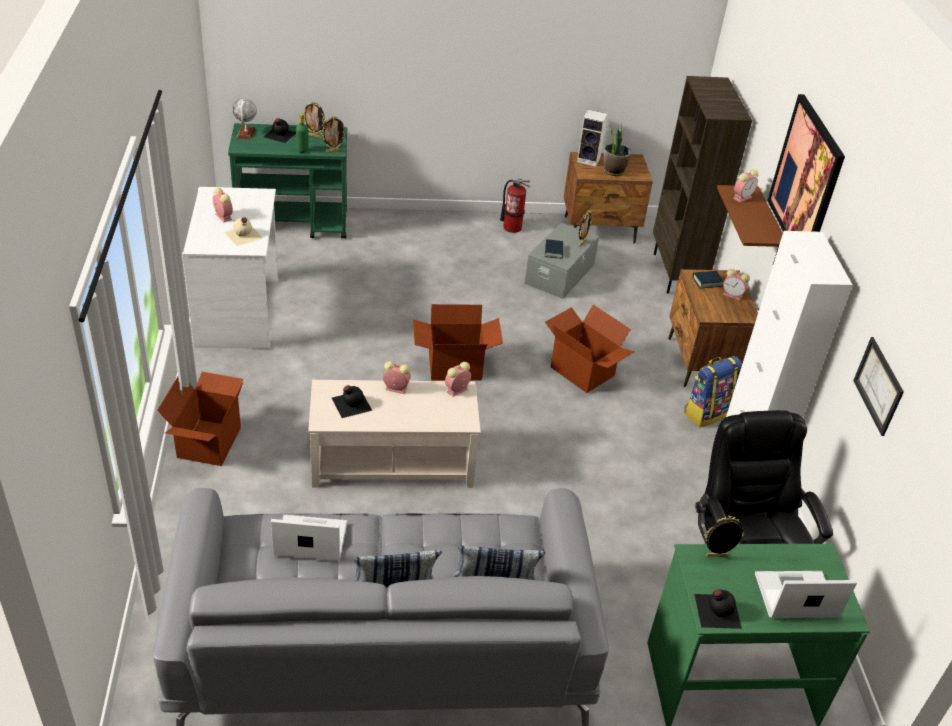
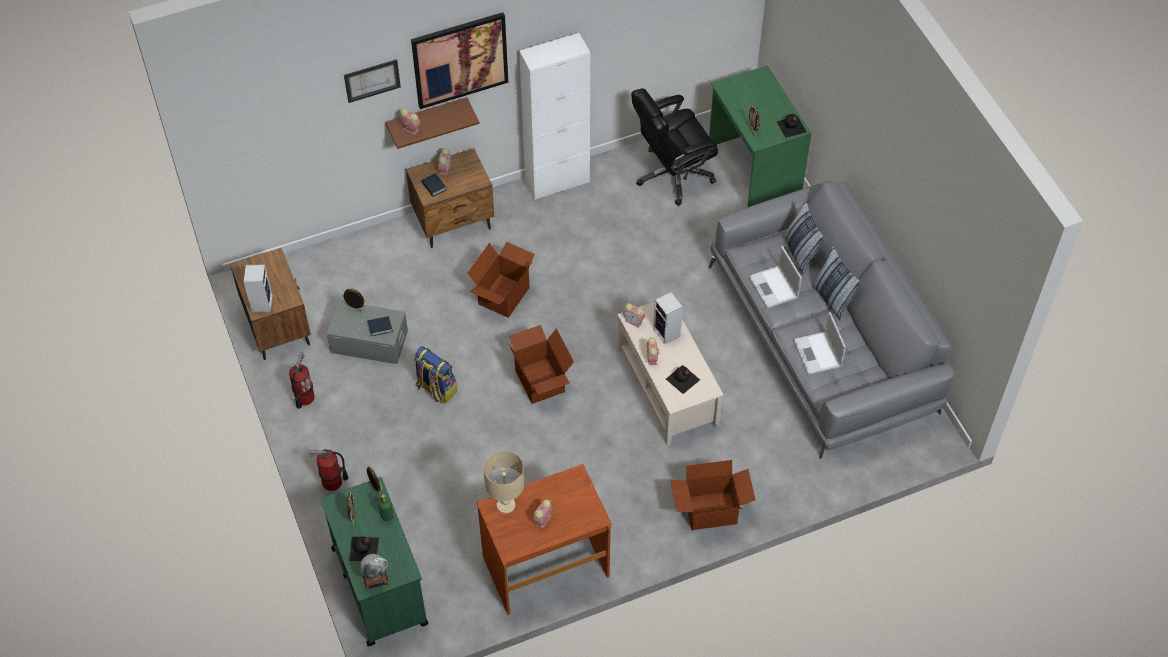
camera: 105 degrees left, 15 degrees up
white desk [182,187,278,349] -> brown desk [476,464,612,615]
beige bottle [225,217,263,246] -> none
potted plant [603,123,631,176] -> none
brown bookcase [653,76,752,294] -> none
backpack [684,356,742,428] -> backpack moved to [414,346,457,404]
laptop [755,571,857,618] -> laptop moved to [749,246,802,308]
picture [853,337,904,436] -> picture moved to [344,59,401,103]
none -> fire extinguisher [310,449,348,491]
none -> beige table lamp [484,451,524,514]
none -> speaker [653,292,683,344]

